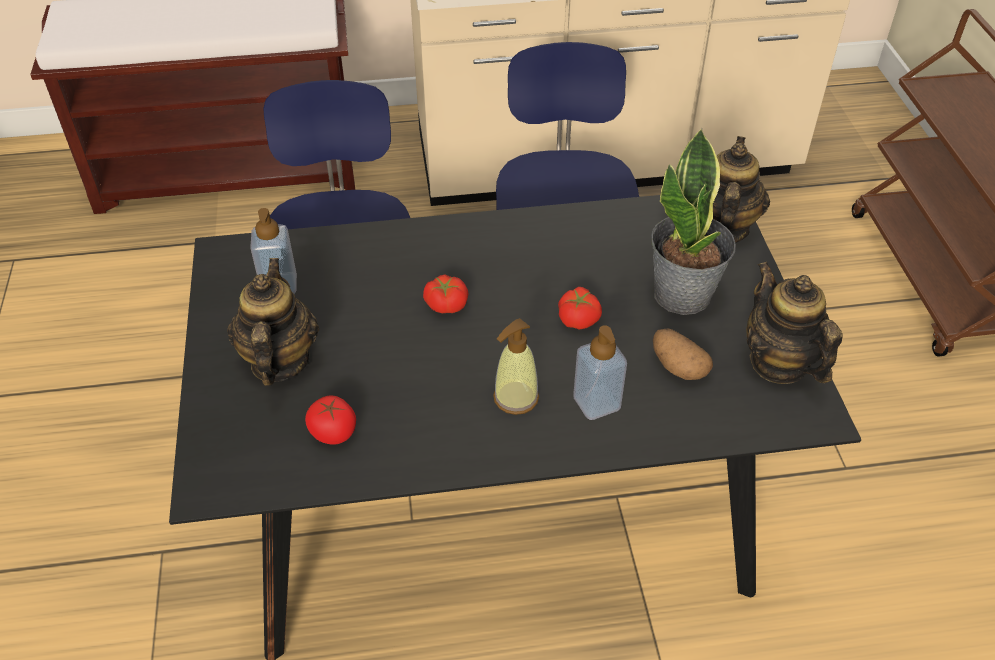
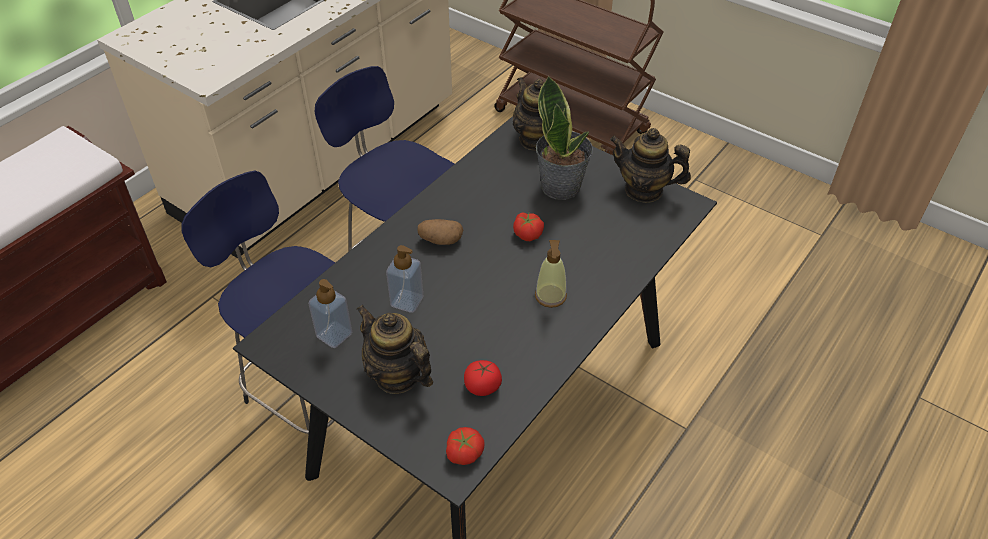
camera: 45 degrees left, 0 degrees up
tomato [423,274,469,313] -> tomato moved to [446,427,485,465]
soap dispenser [573,325,627,420] -> soap dispenser moved to [386,245,423,313]
potato [653,328,713,380] -> potato moved to [418,219,463,245]

